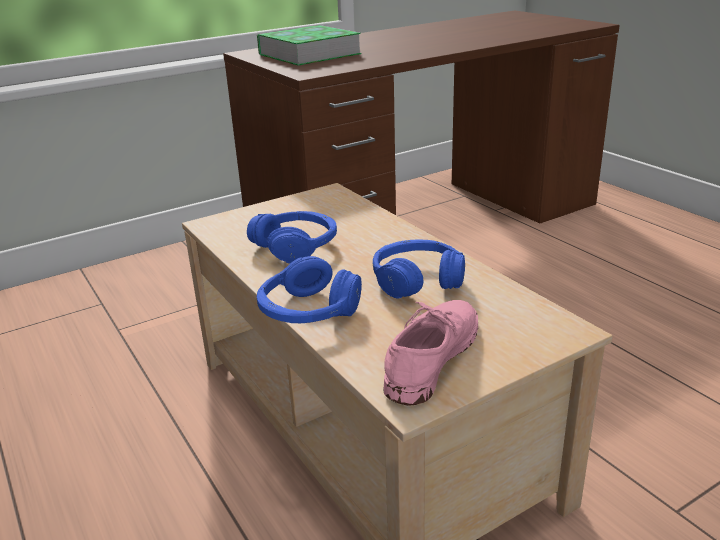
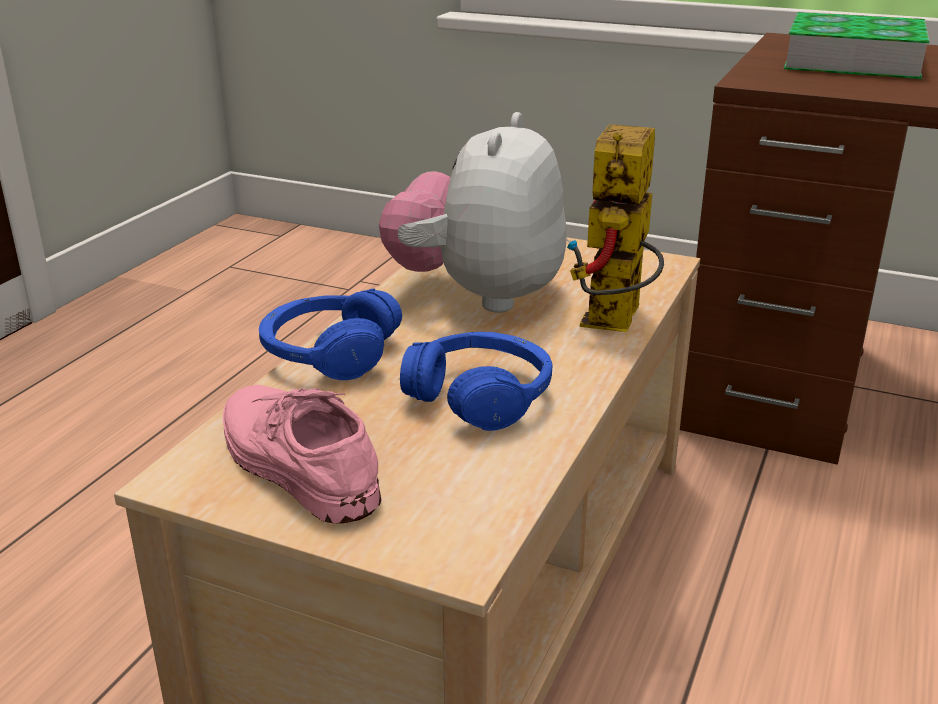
camera: 55 degrees right, 0 degrees up
blue headphones [247,211,337,263] -> plush toy [379,112,567,313]
pink shoe [383,300,478,406] -> pink shoe turned 120 degrees counterclockwise [223,385,382,523]
none -> toy robot [567,124,664,332]

